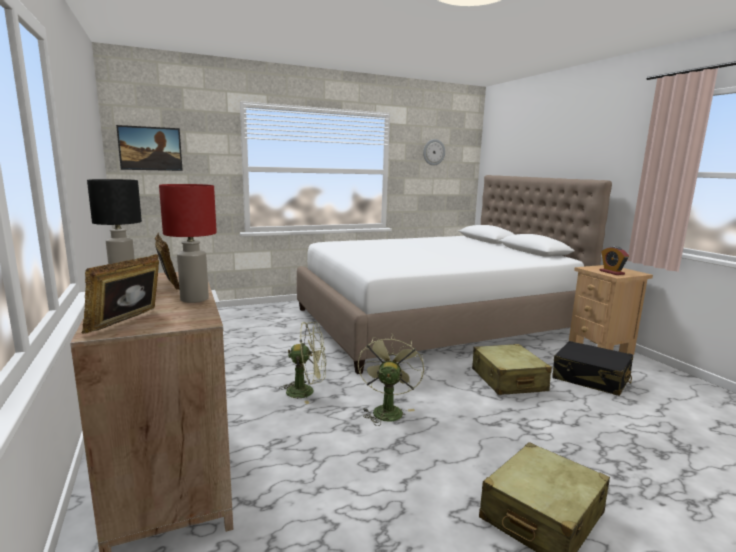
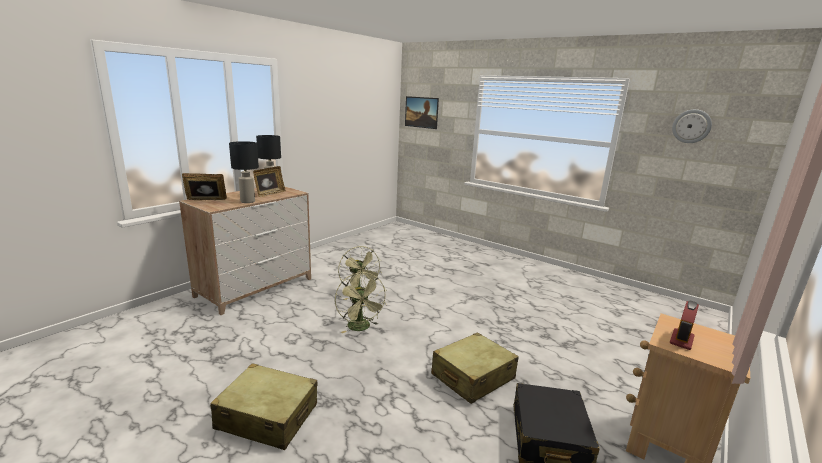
camera: 60 degrees right, 5 degrees up
red table lamp [159,184,217,303] -> black table lamp [229,141,259,203]
white bed [297,175,612,374] -> none
green fan [358,334,424,426] -> green fan turned 90 degrees clockwise [335,272,387,333]

